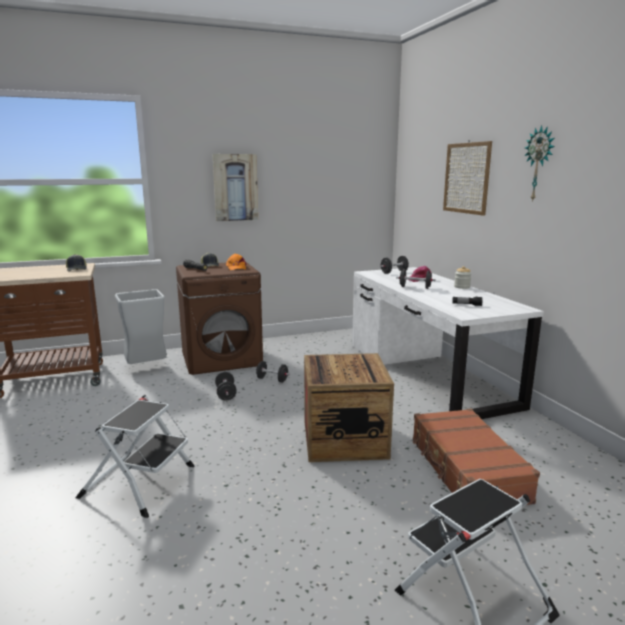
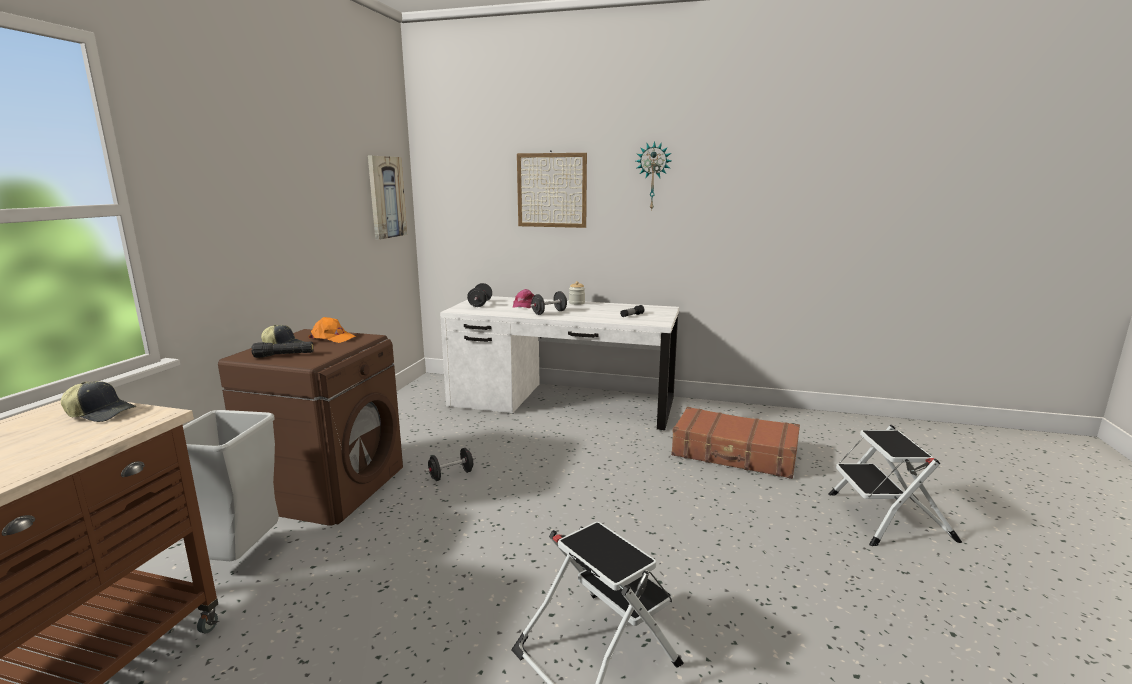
camera: 55 degrees left, 0 degrees up
picture [212,154,258,221] -> picture moved to [368,156,407,240]
black dumbbell [215,372,237,400] -> none
crate [304,353,394,462] -> none

